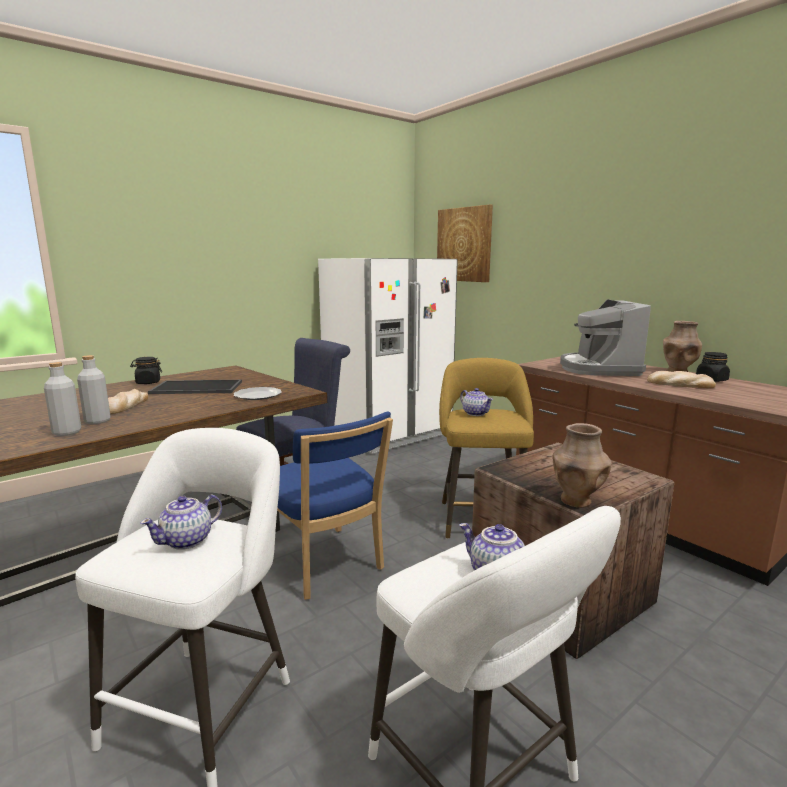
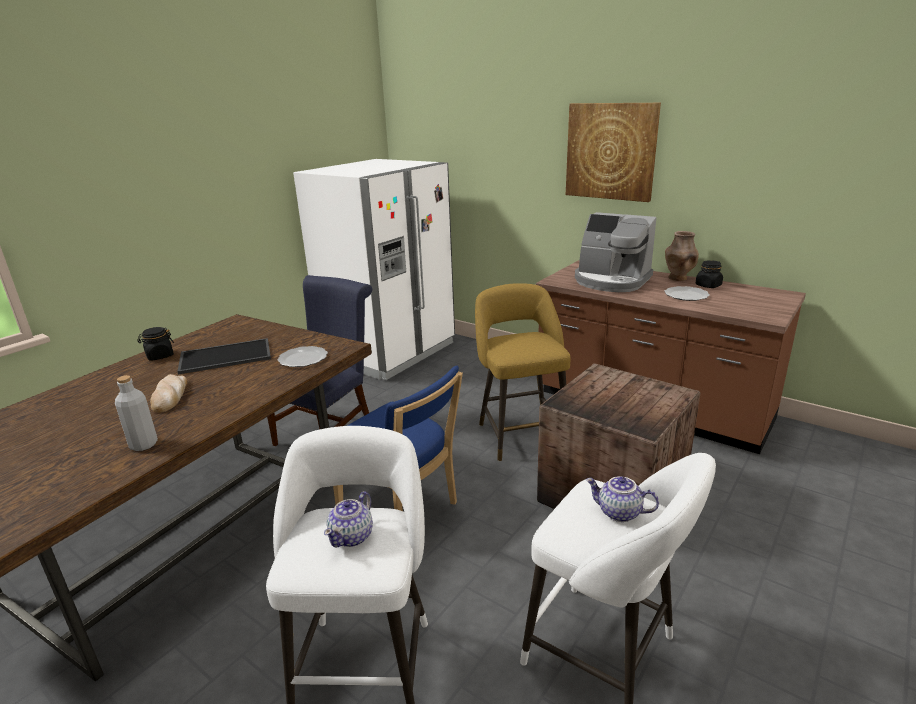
camera: 15 degrees left, 10 degrees up
grey bottle [77,355,110,424] -> none
picture [437,204,493,282] -> picture moved to [566,103,661,202]
teapot [460,388,493,416] -> none
brown vase [552,423,612,508] -> none
coffee machine [560,299,651,376] -> coffee machine turned 45 degrees counterclockwise [575,212,657,292]
bread [647,371,716,389] -> plate [664,286,710,301]

